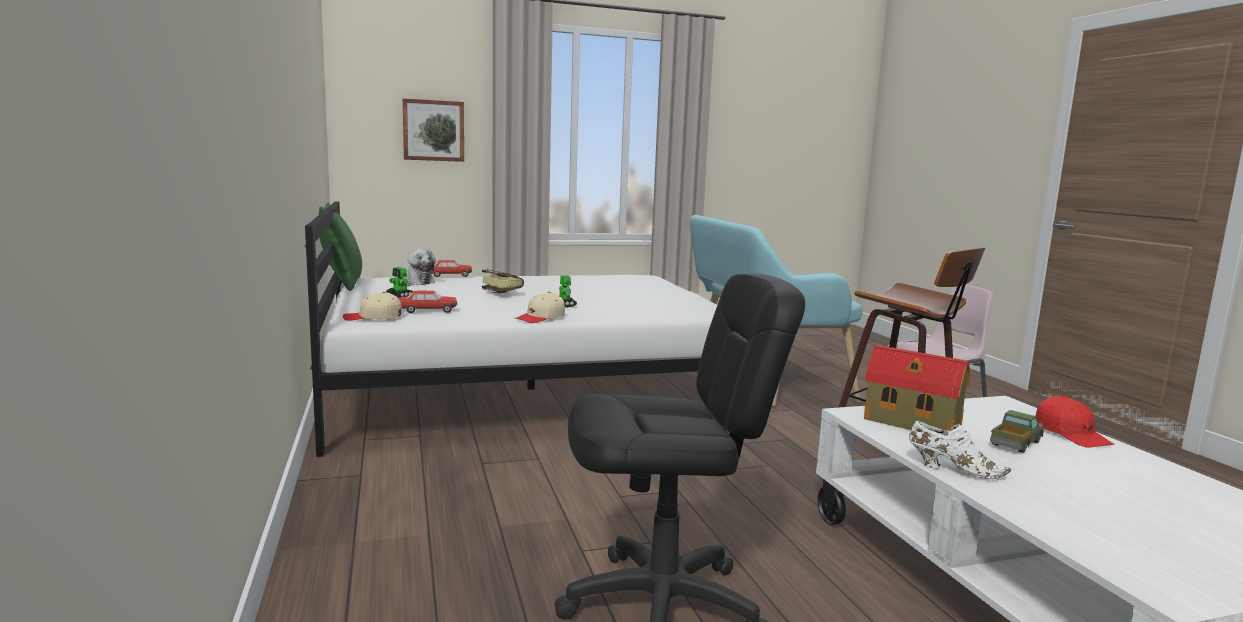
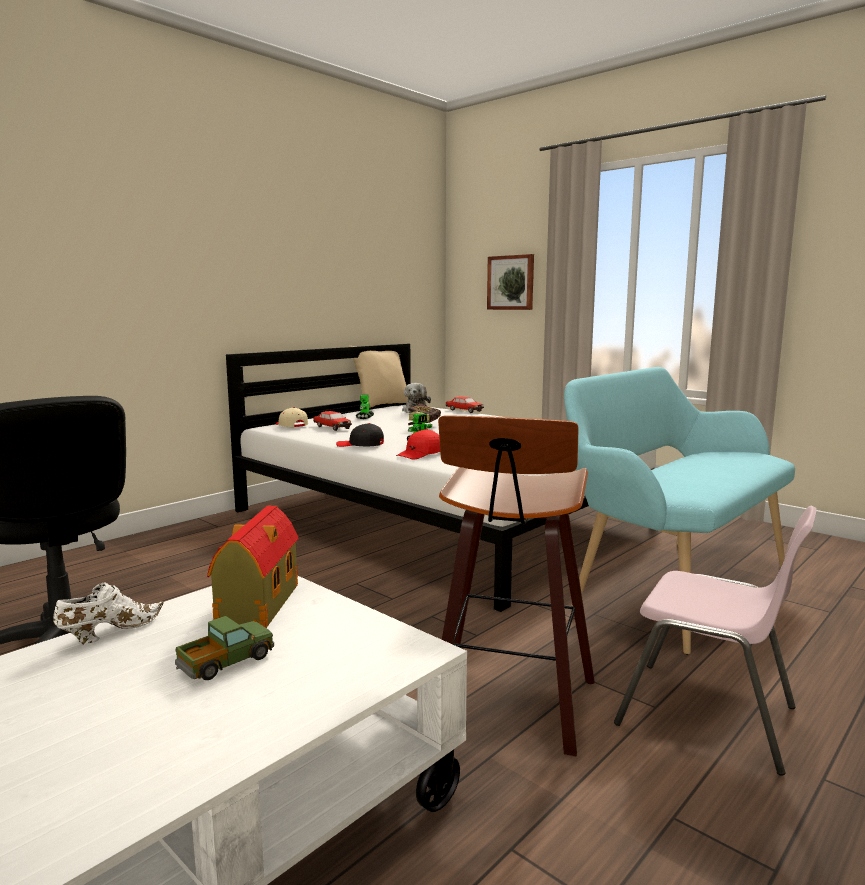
camera: 60 degrees right, 0 degrees up
green pillow [319,203,362,291] -> beige pillow [349,346,408,408]
beige cap [514,292,565,323] -> black cap [336,423,384,447]
white shoe [909,421,1011,479] -> white shoe turned 135 degrees counterclockwise [53,582,164,645]
toy truck [990,410,1044,453] -> toy truck turned 60 degrees counterclockwise [175,616,274,680]
red cap [1036,396,1114,448] -> red cap moved to [396,429,440,460]

